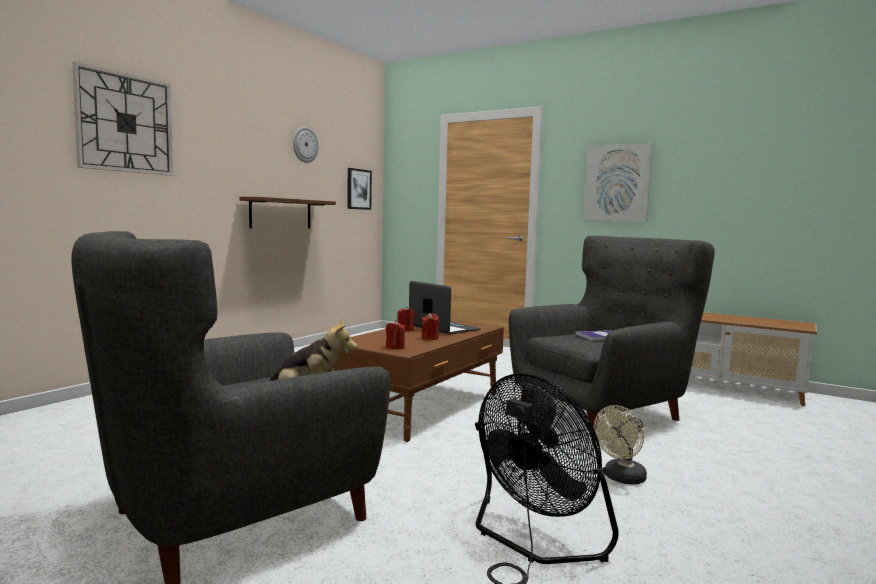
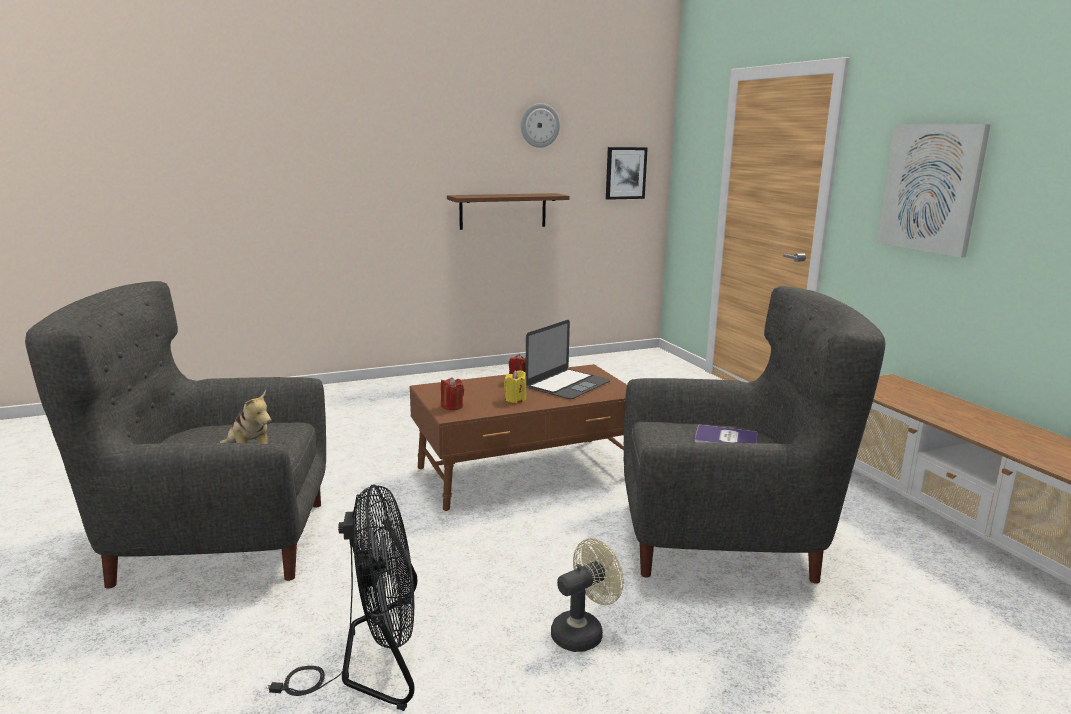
camera: 35 degrees right, 10 degrees up
wall clock [72,62,173,176] -> none
laptop [409,281,481,334] -> laptop turned 45 degrees clockwise [525,320,611,399]
red candle [421,313,440,340] -> yellow candle [504,370,527,403]
beige fan [594,405,647,485] -> beige fan turned 150 degrees clockwise [551,538,624,652]

